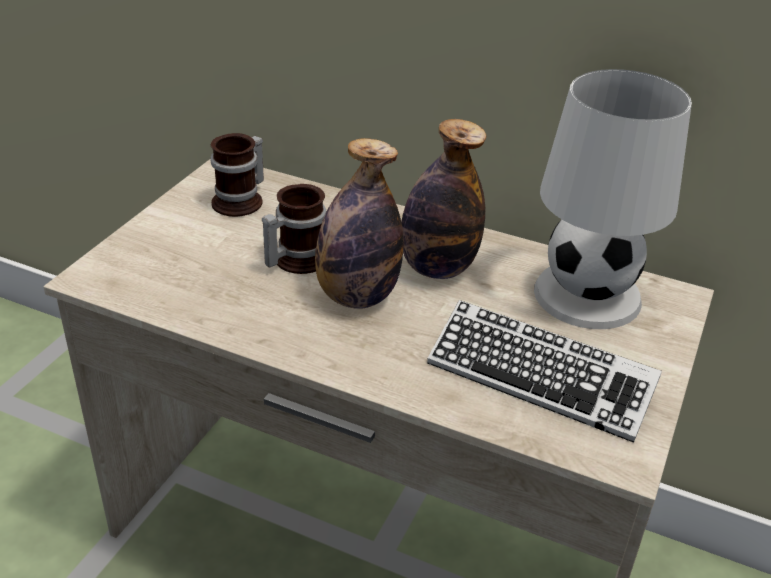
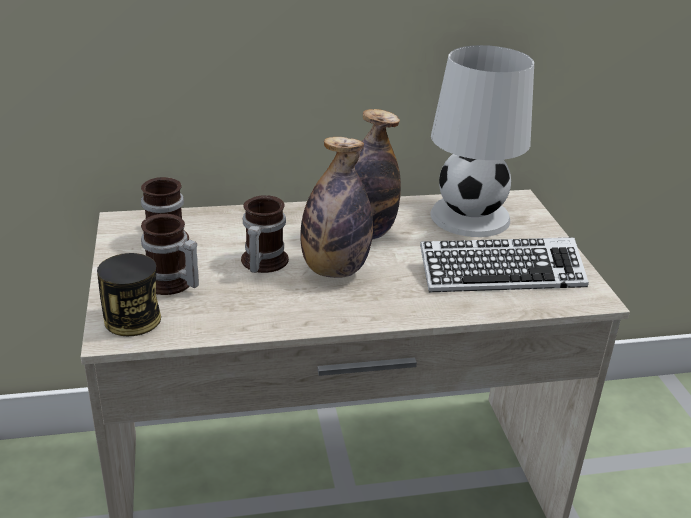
camera: 35 degrees left, 5 degrees down
none -> can [97,253,161,336]
none -> mug [141,214,199,295]

